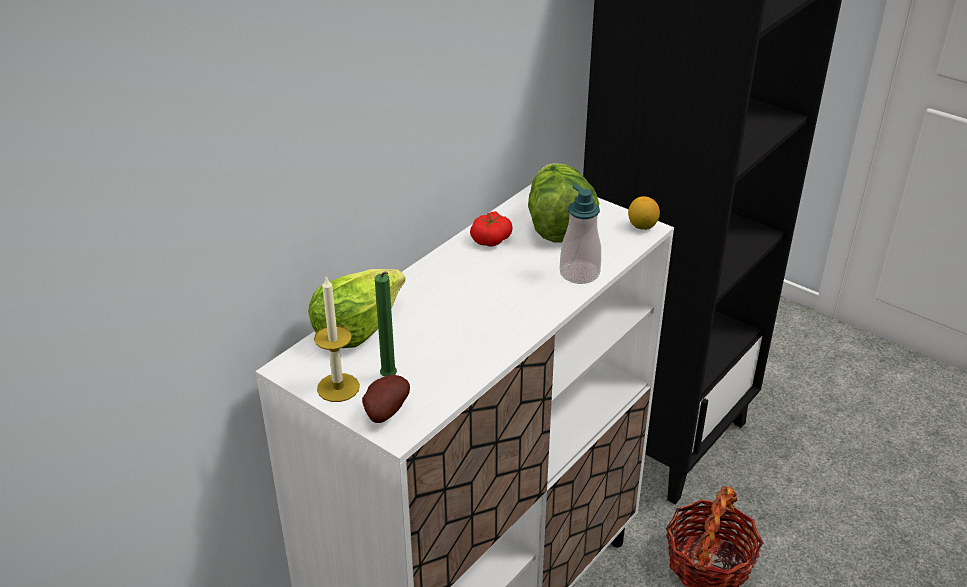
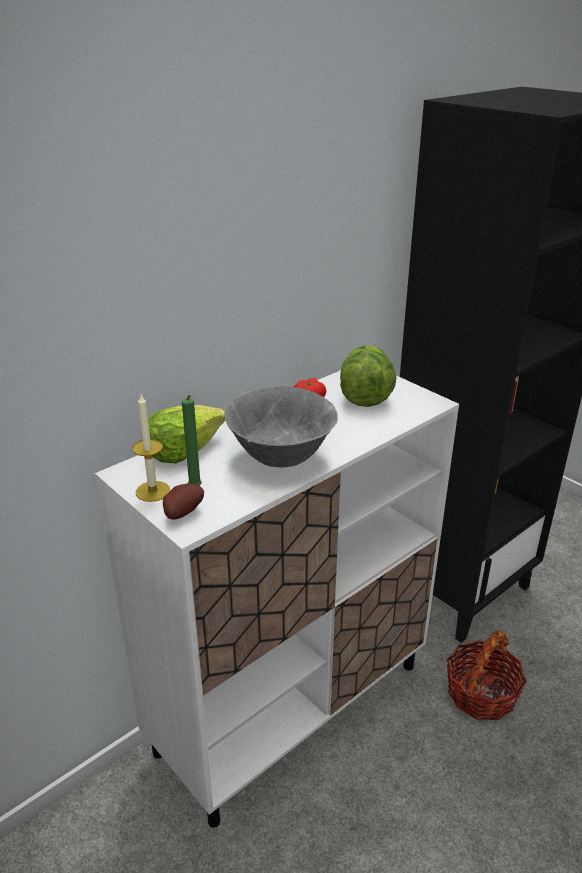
camera: 10 degrees right, 5 degrees down
soap dispenser [560,184,601,284] -> none
lemon [628,196,660,230] -> none
none -> grey bowl [225,386,338,467]

